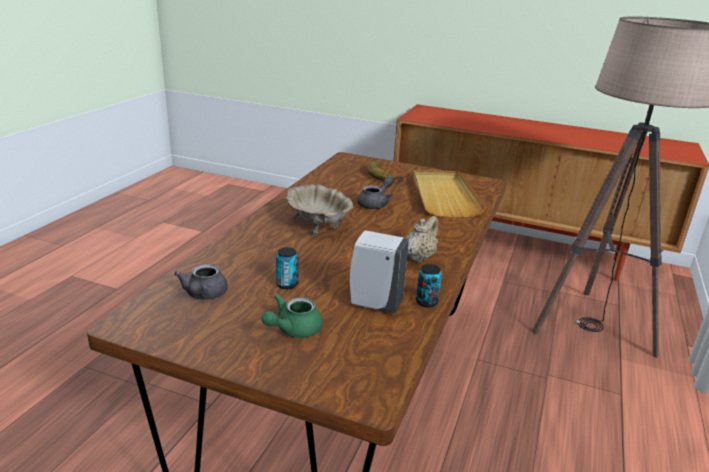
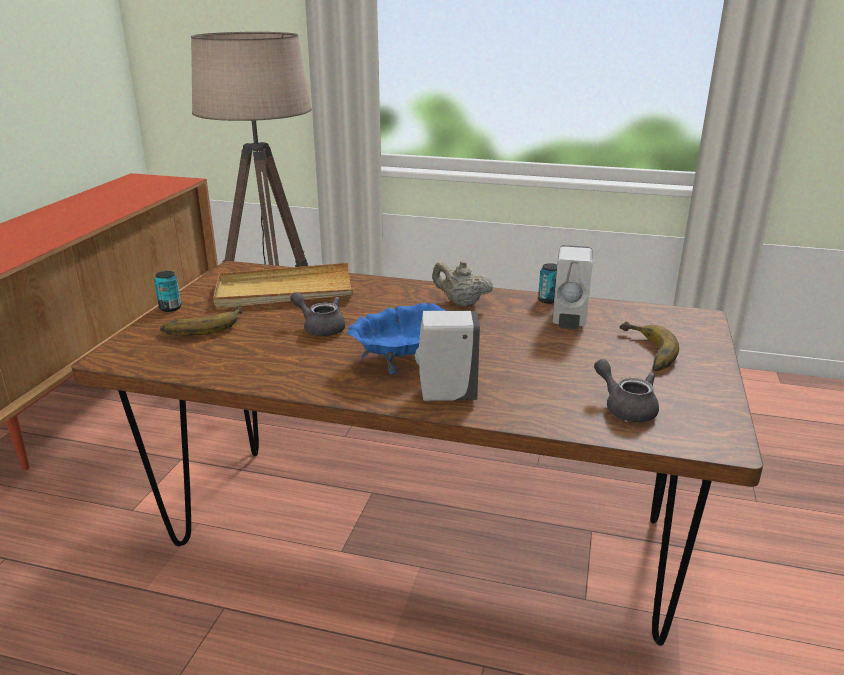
camera: 95 degrees left, 0 degrees up
grey teapot [174,264,228,300] -> grey teapot turned 120 degrees counterclockwise [594,359,659,422]
green teapot [262,294,323,338] -> banana [620,322,679,371]
can [276,247,299,289] -> can moved to [154,271,181,312]
beige bowl [286,184,353,236] -> blue bowl [347,303,446,375]
none -> white soap dispenser [415,311,480,401]

